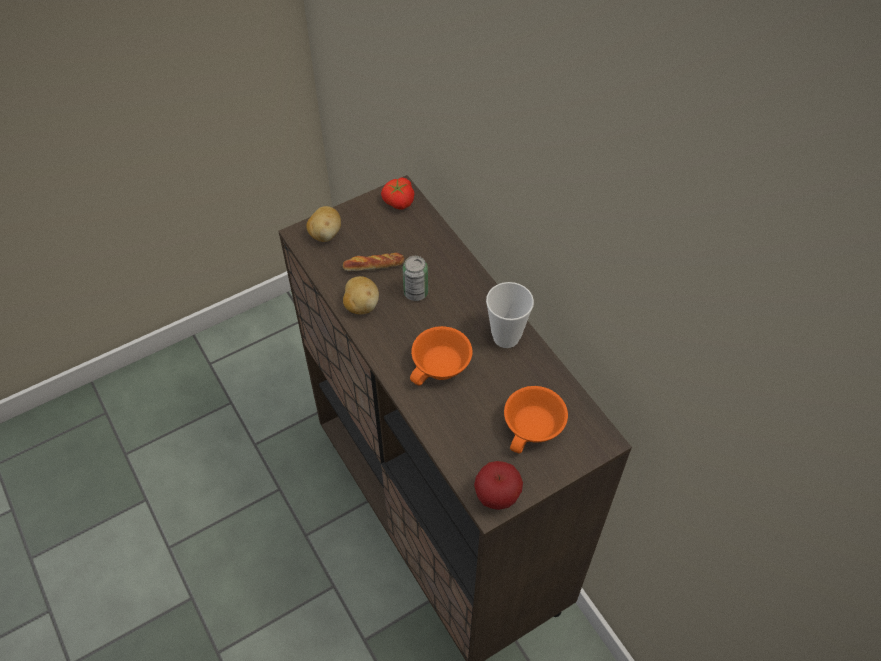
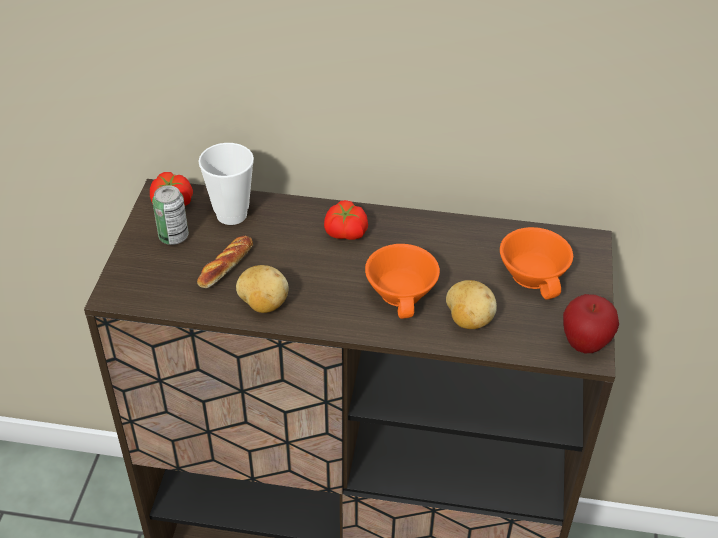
camera: 50 degrees left, 10 degrees down
potato [306,206,341,242] -> potato moved to [446,280,497,329]
can [402,256,428,301] -> can moved to [152,185,189,245]
cup [486,282,534,348] -> cup moved to [198,143,254,225]
none -> tomato [324,200,368,240]

